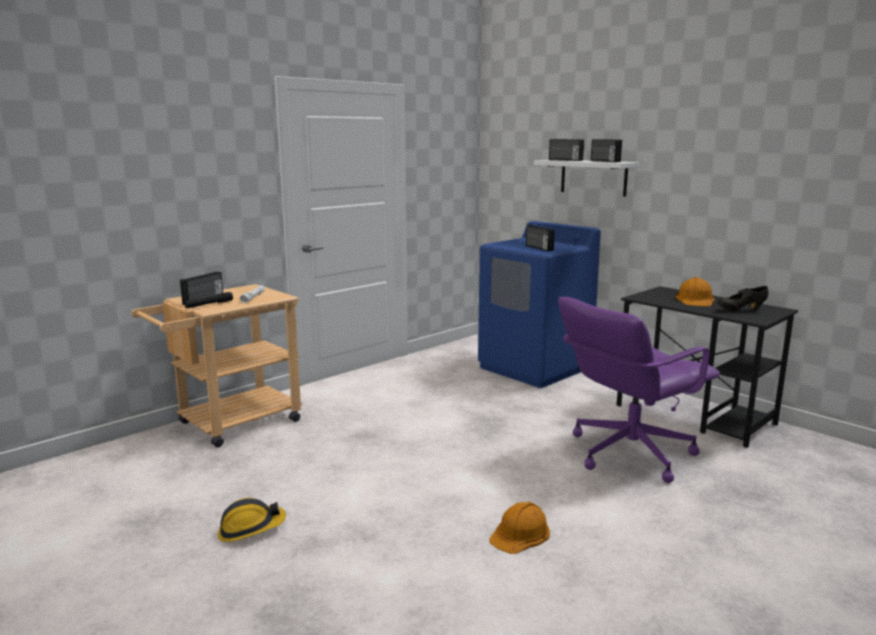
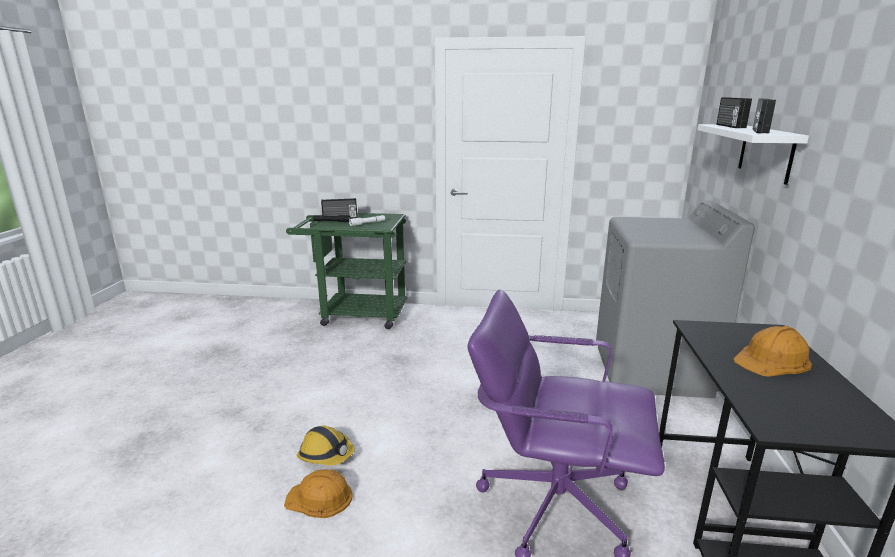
camera: 50 degrees right, 5 degrees up
beige cart [131,284,302,448] -> green cart [286,213,408,329]
hard hat [218,498,286,542] -> hard hat moved to [297,426,355,465]
blue washing machine [478,221,601,388] -> grey washing machine [596,200,755,398]
radio [526,225,555,251] -> none
black shoe [716,286,768,311] -> none

